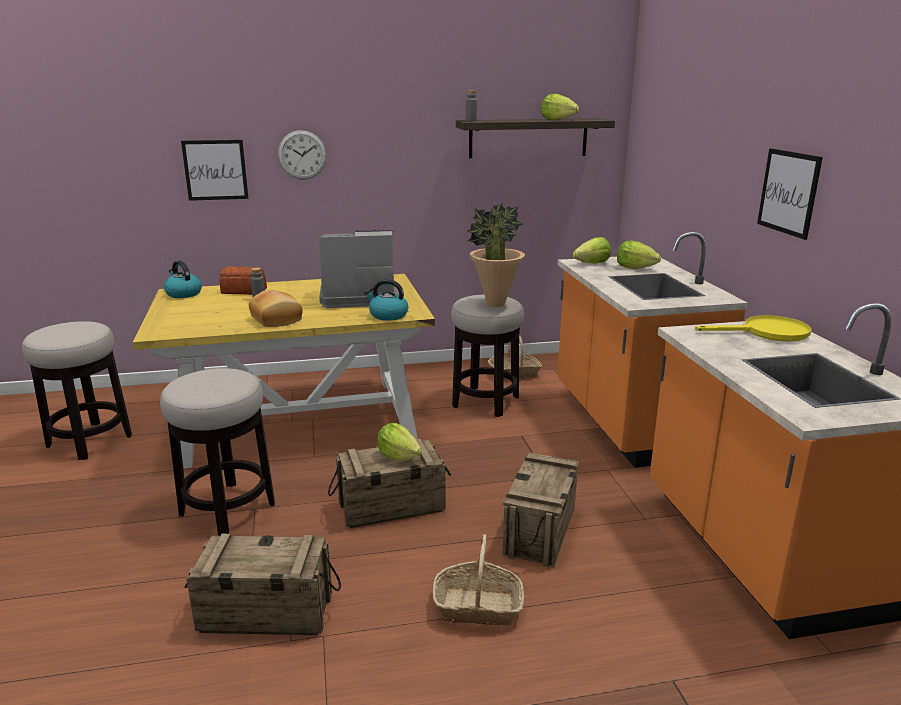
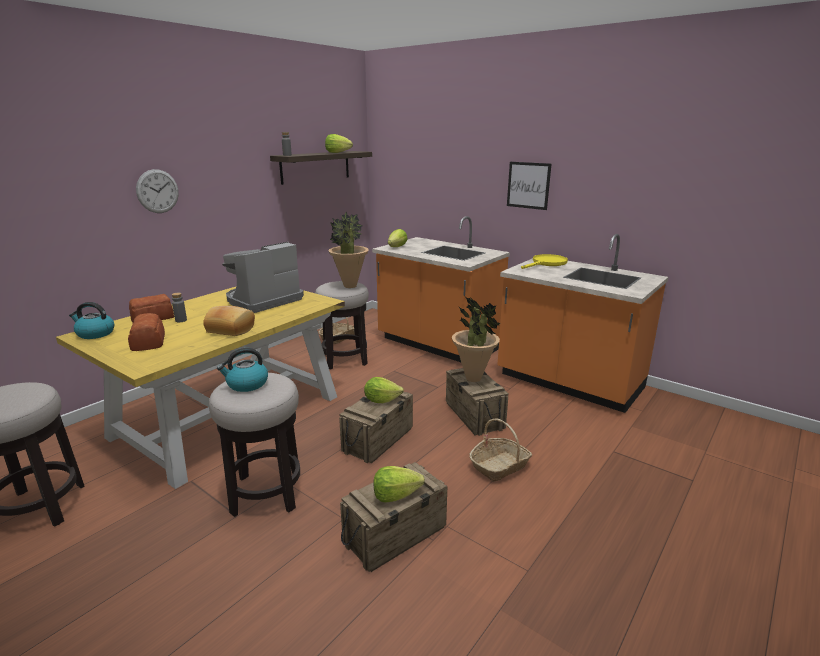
camera: 40 degrees left, 0 degrees up
picture [181,140,249,201] -> none
kettle [364,279,408,321] -> kettle moved to [217,348,268,392]
lettuce [617,241,661,269] -> lettuce moved to [374,466,425,502]
none -> bread [128,313,165,351]
none -> potted plant [452,297,501,382]

